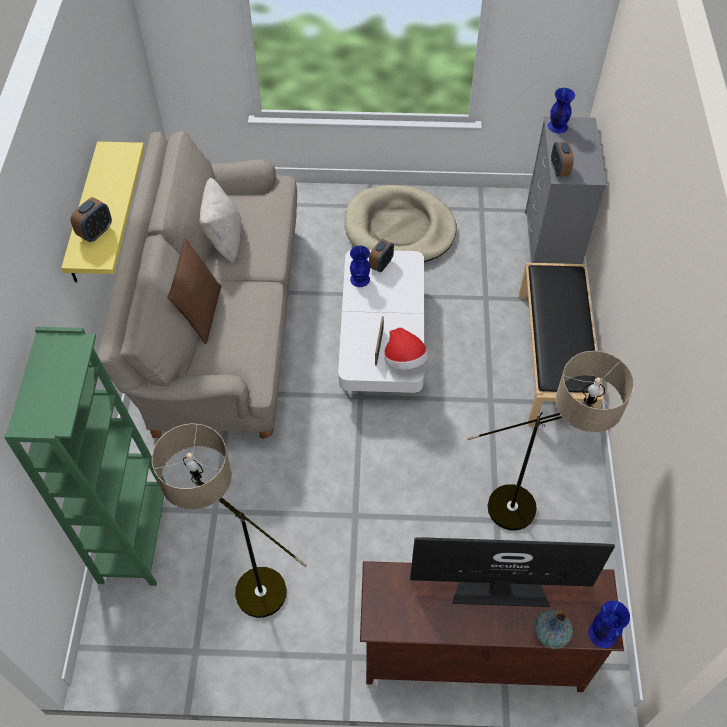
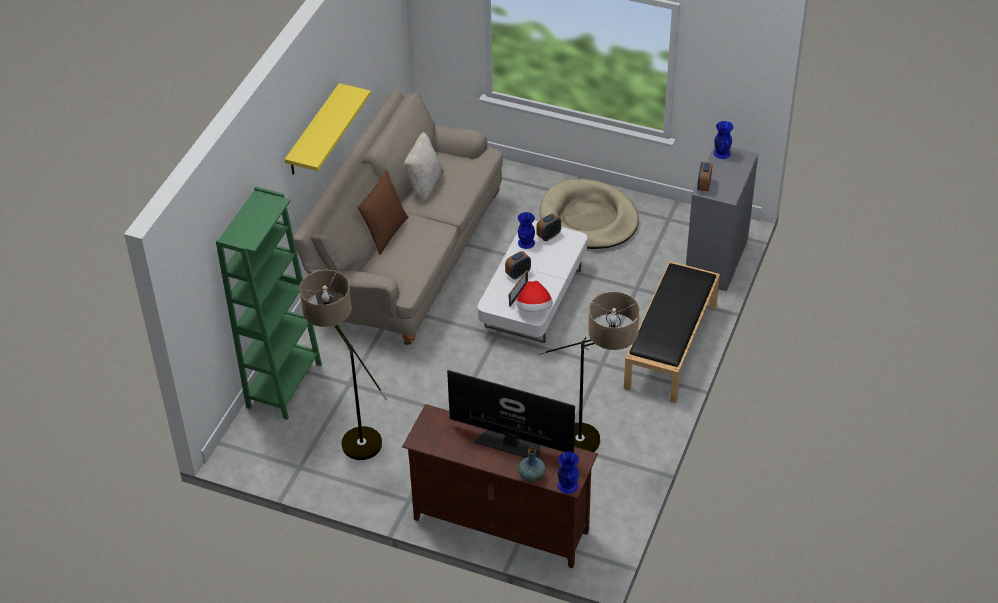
camera: 20 degrees right, 10 degrees down
alarm clock [71,197,112,242] -> alarm clock moved to [505,251,531,280]

